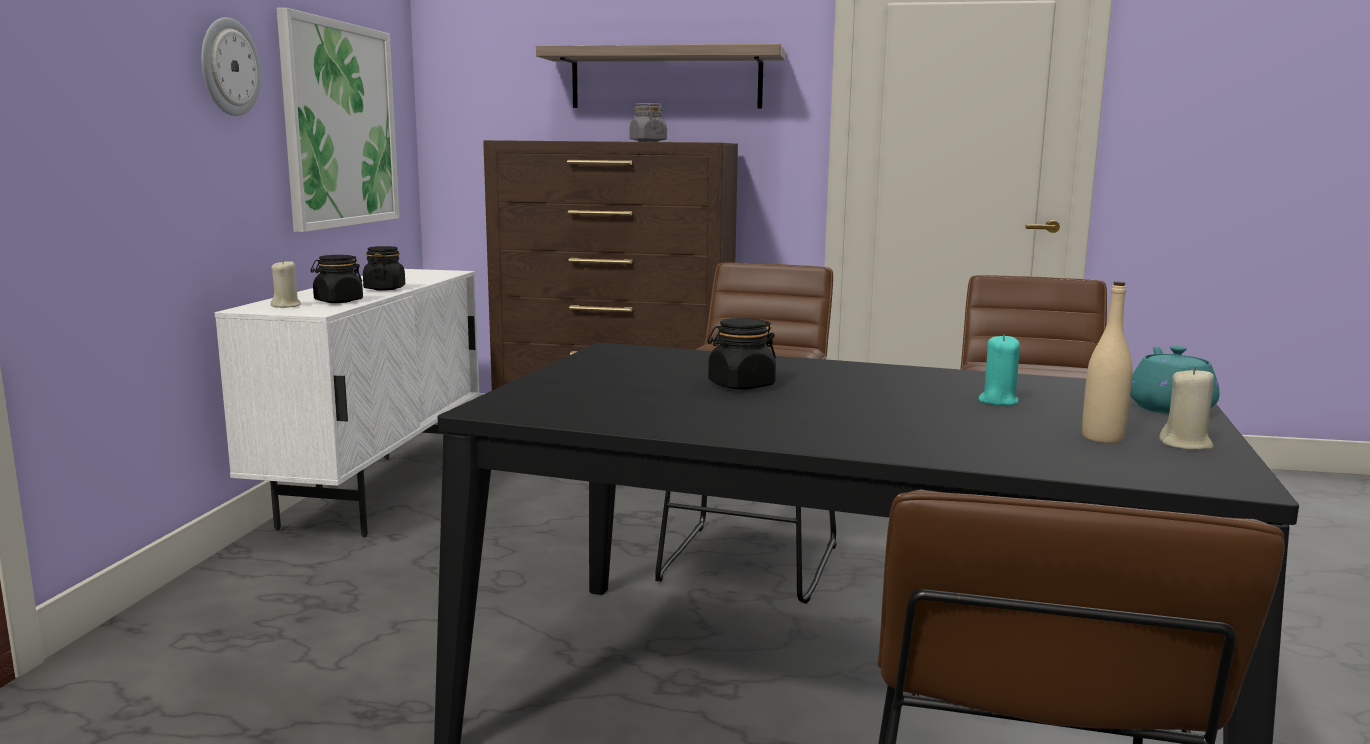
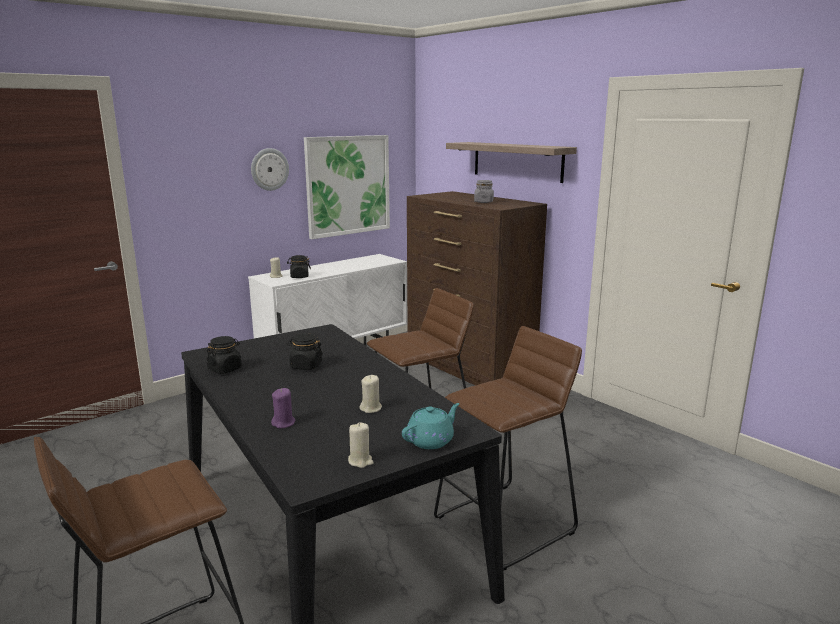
camera: 40 degrees right, 5 degrees up
black jar [363,246,405,291] -> black jar moved to [207,336,242,374]
turquoise candle [978,334,1020,406] -> beige candle [360,375,382,413]
beige bottle [1082,282,1133,443] -> none
none -> purple candle [271,388,295,428]

